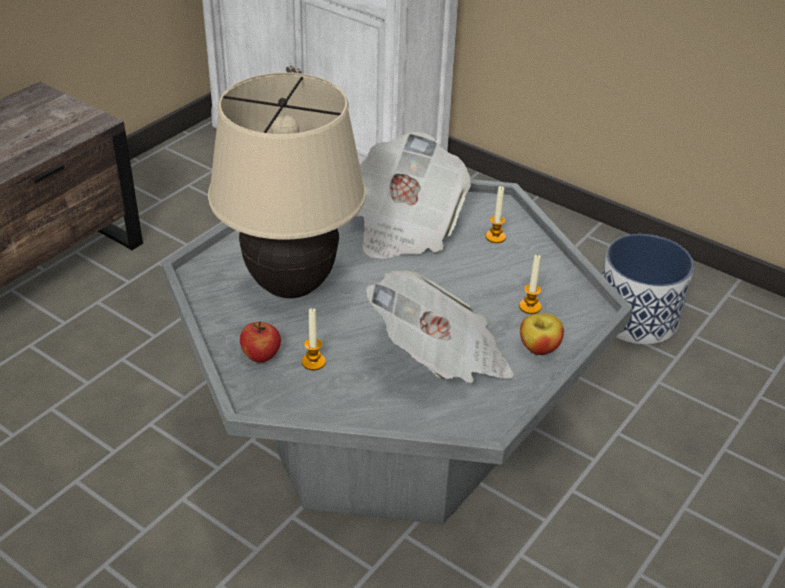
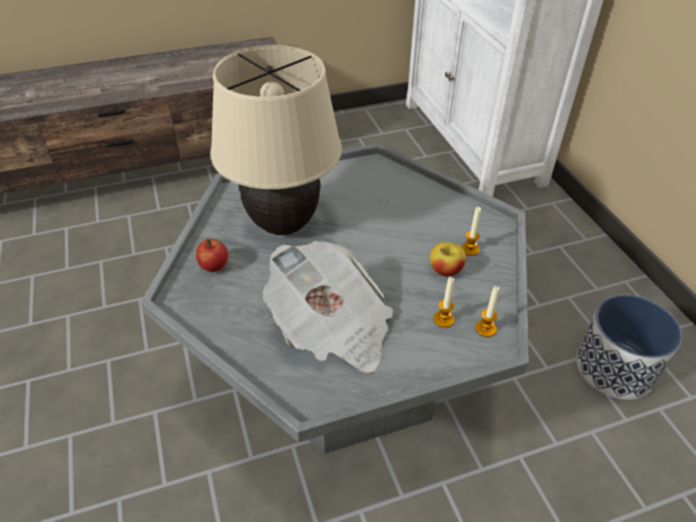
camera: 35 degrees right, 5 degrees up
candle [302,308,326,370] -> candle moved to [475,286,500,337]
newspaper [355,132,471,259] -> none
apple [520,313,564,355] -> apple moved to [430,242,466,276]

